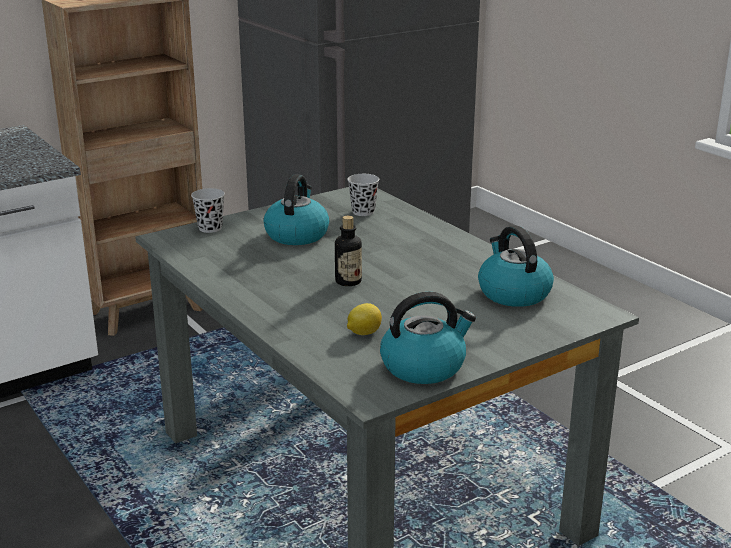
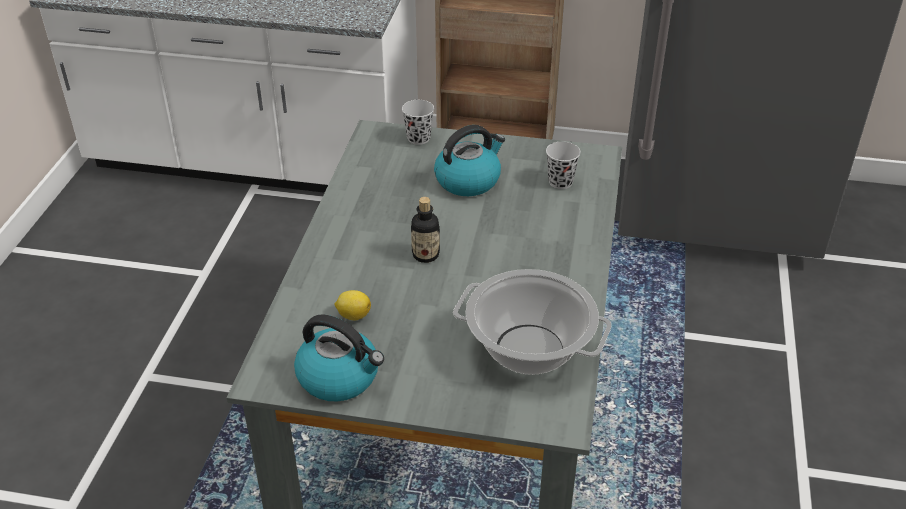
camera: 45 degrees right, 15 degrees up
kettle [478,226,554,307] -> cooking pot [453,269,612,375]

